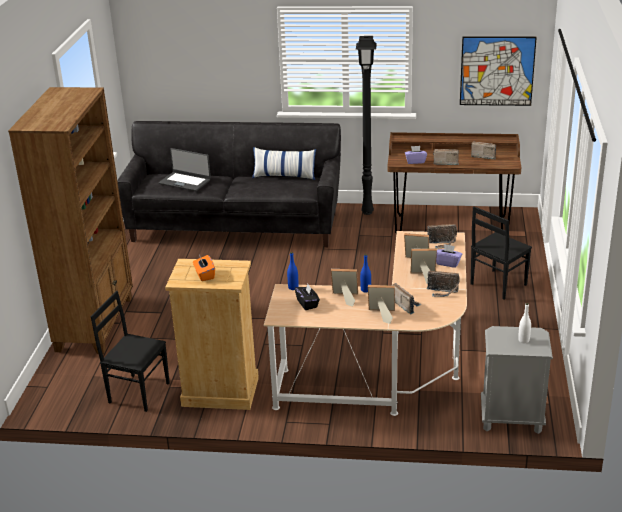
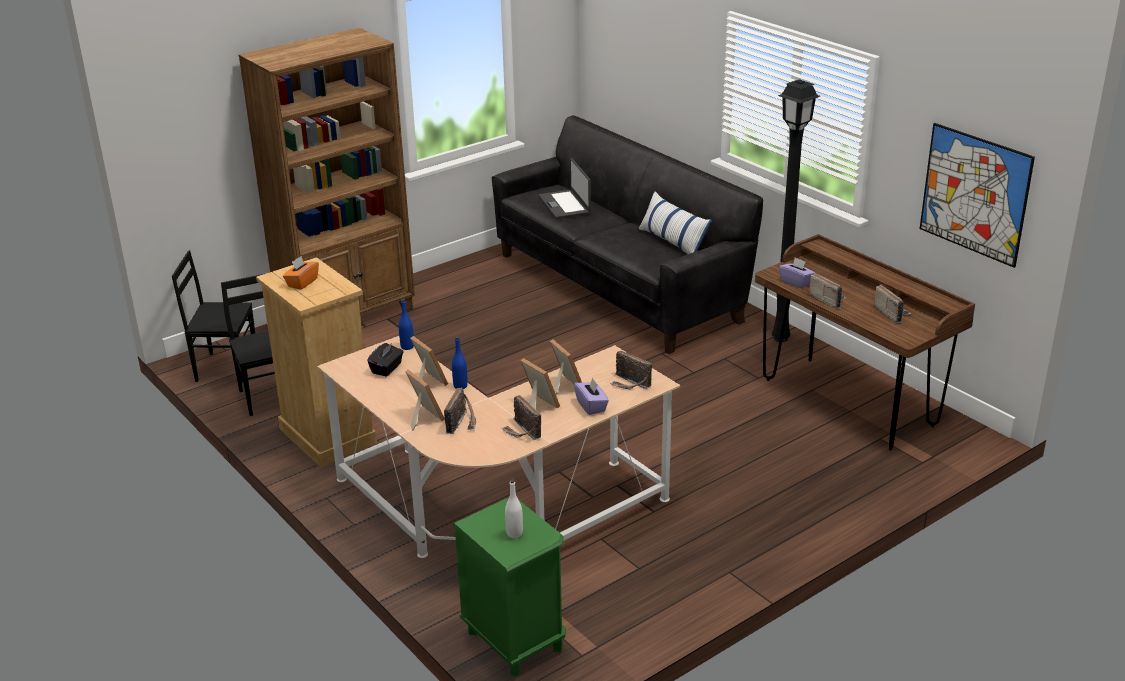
camera: 45 degrees right, 0 degrees up
black chair [471,206,532,299] -> black chair moved to [172,250,255,382]
grey nightstand [481,326,553,434] -> green nightstand [453,498,566,676]

